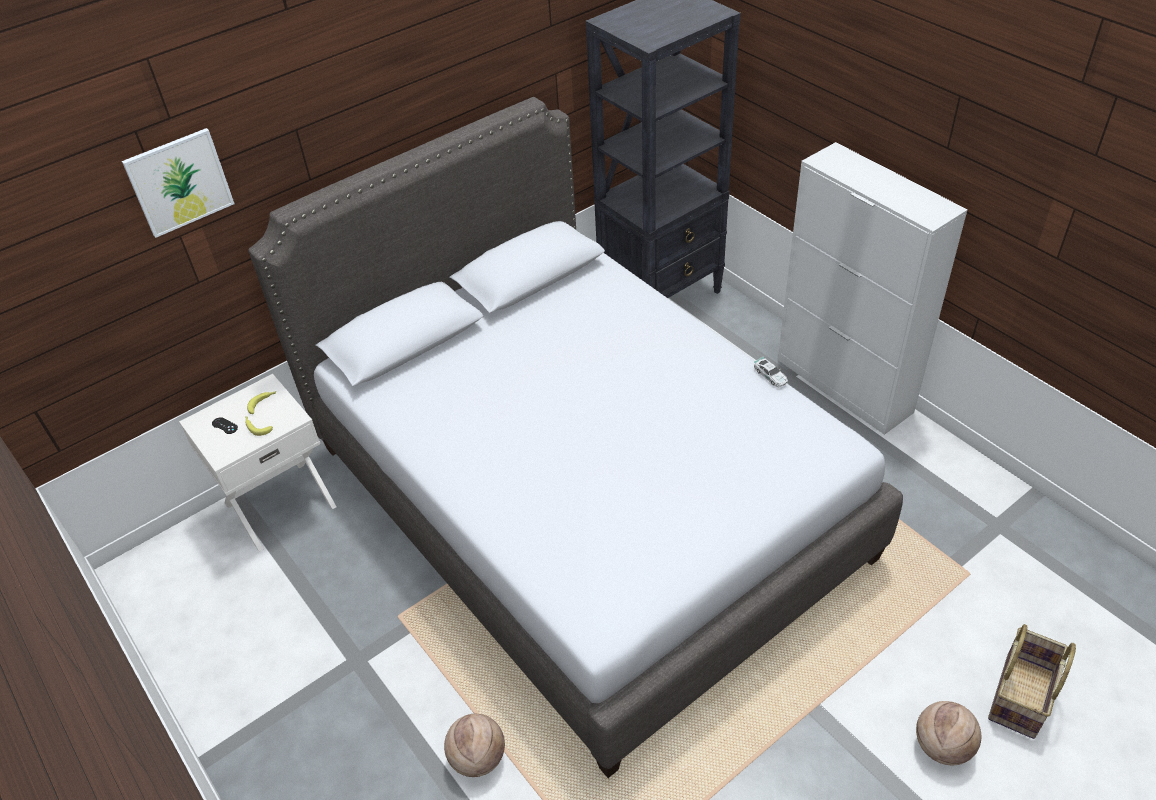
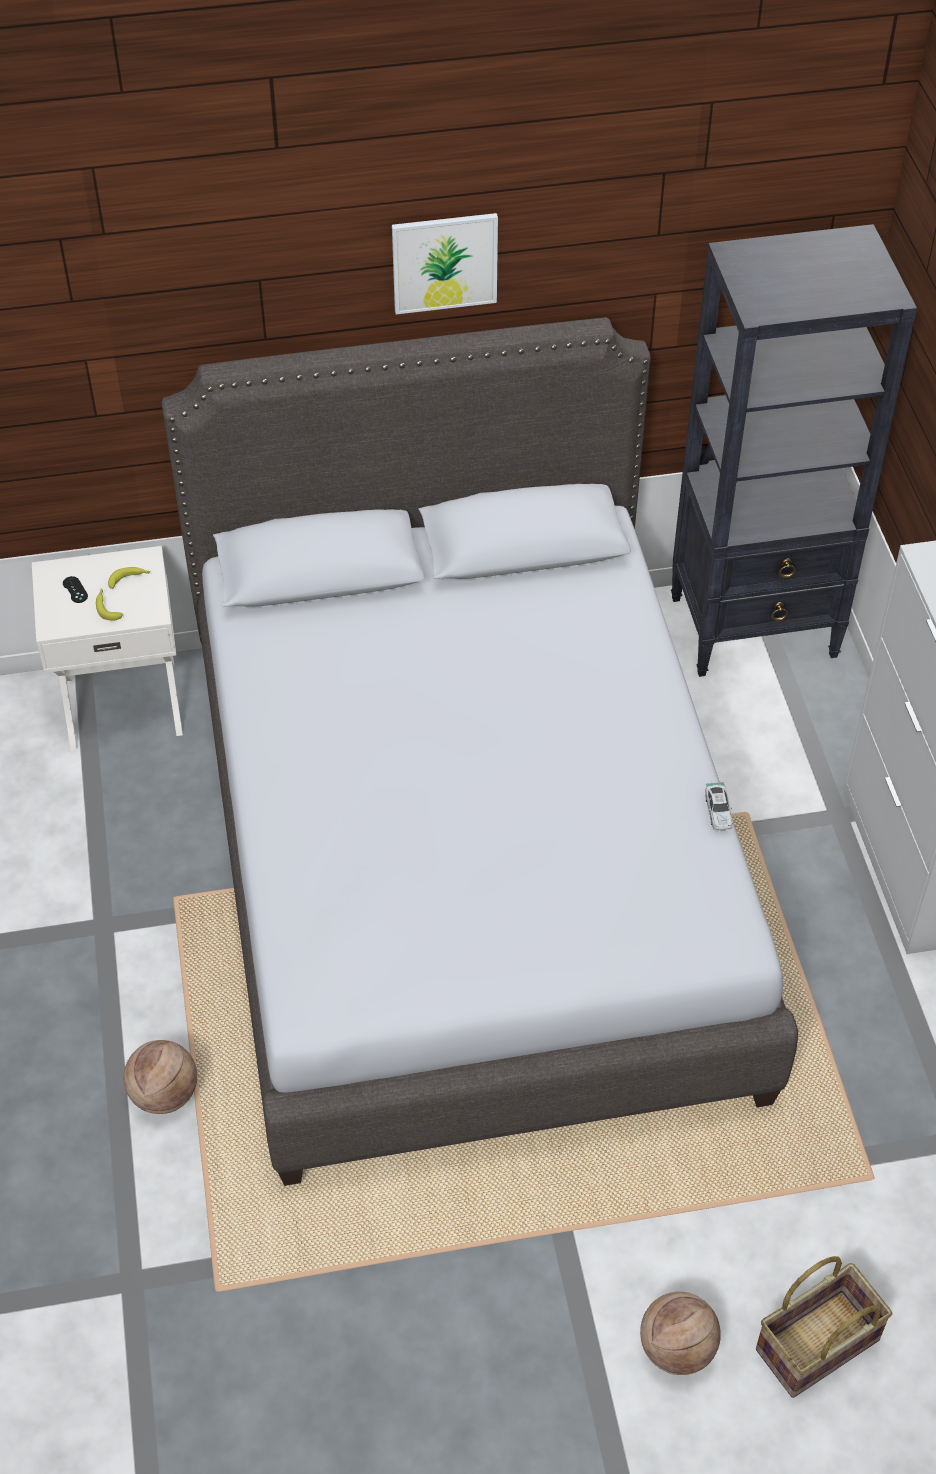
camera: 25 degrees right, 5 degrees up
picture [122,128,234,238] -> picture moved to [392,213,498,314]

